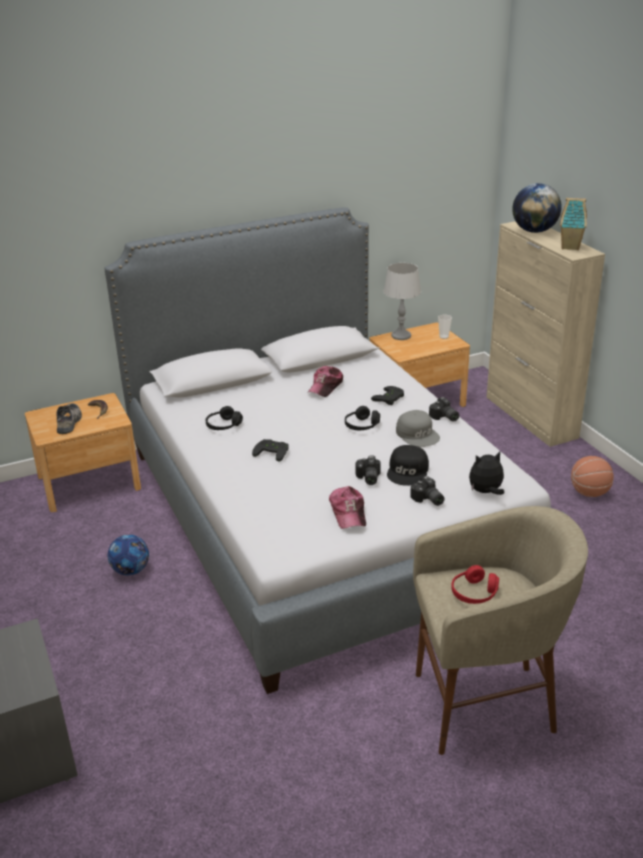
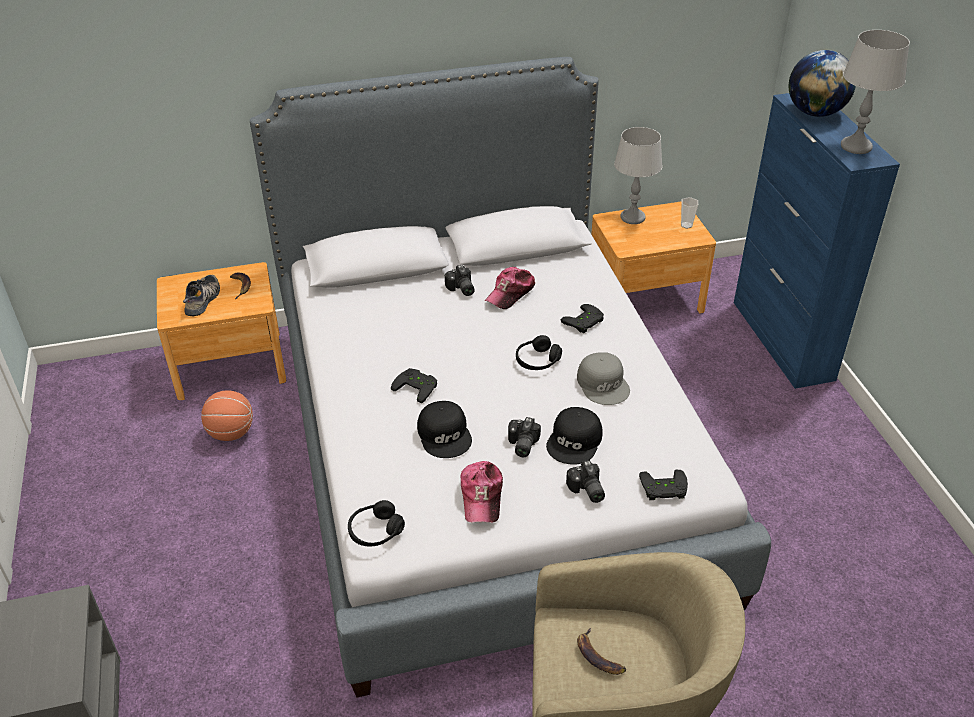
camera: 10 degrees right, 10 degrees up
football [108,534,149,576] -> none
black headphones [206,406,243,430] -> black headphones moved to [348,500,405,546]
camera [429,397,459,422] -> camera moved to [445,265,475,296]
red headphones [451,565,499,604] -> banana [577,628,626,675]
plush toy [469,452,505,495] -> black game controller [639,470,688,500]
beige cabinet [487,221,605,447] -> blue cabinet [734,93,900,389]
toy house [560,198,587,250] -> grey table lamp [841,30,910,154]
basketball [571,456,614,497] -> basketball moved to [201,390,253,441]
none -> black cap [417,401,472,458]

